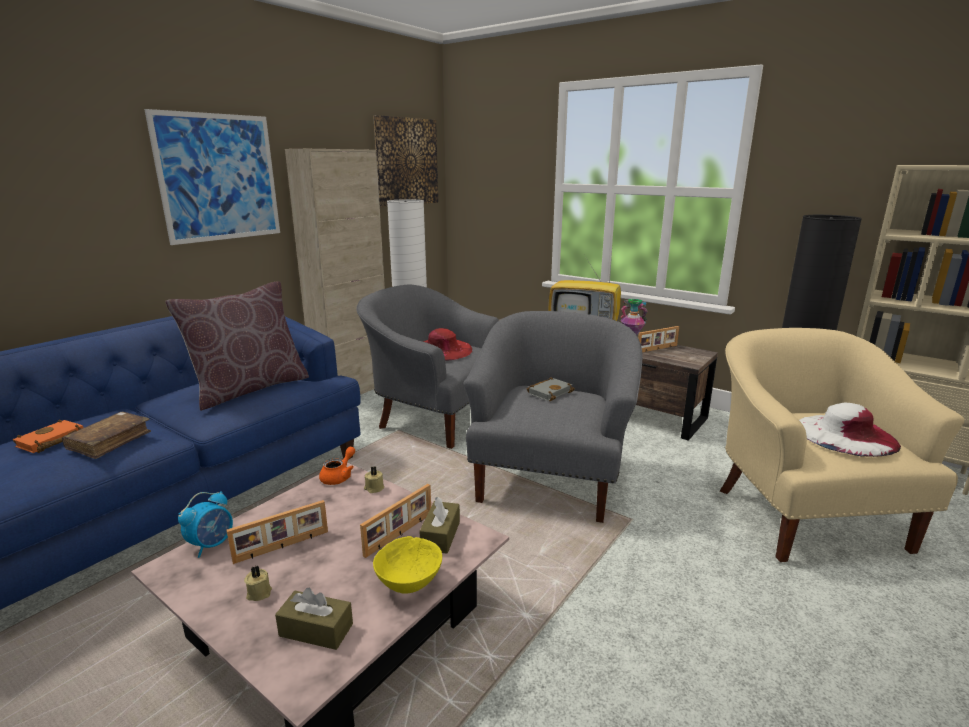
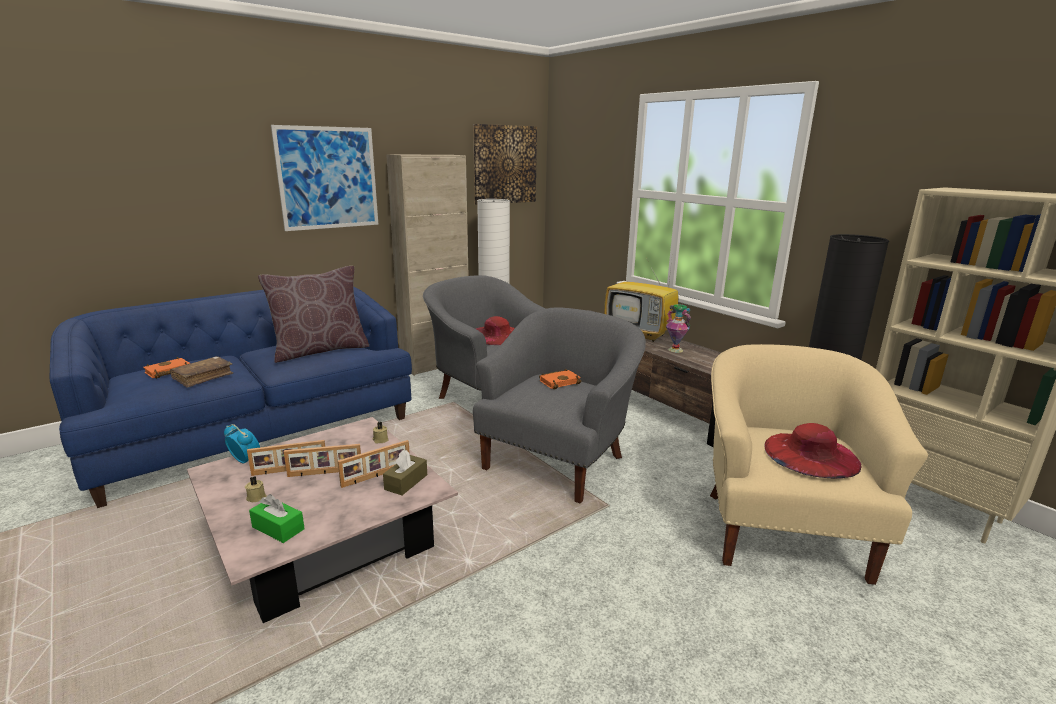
camera: 15 degrees right, 0 degrees up
alarm clock [178,491,233,558] -> alarm clock turned 105 degrees counterclockwise [224,424,260,464]
brown tissue box [275,588,353,650] -> green tissue box [249,494,305,543]
orange teapot [319,447,355,485] -> none
yellow bowl [373,536,442,593] -> none
grey book [527,377,575,401] -> orange book [539,369,581,389]
picture frame [638,326,679,352] -> picture frame moved to [284,444,361,477]
white hat [799,403,901,457] -> red hat [764,423,861,478]

